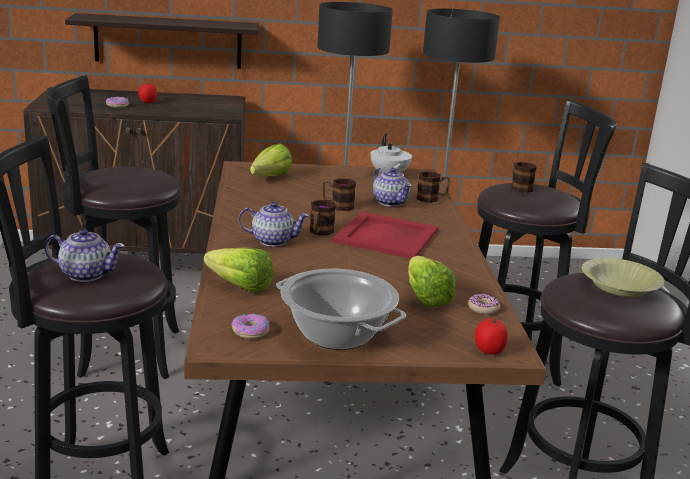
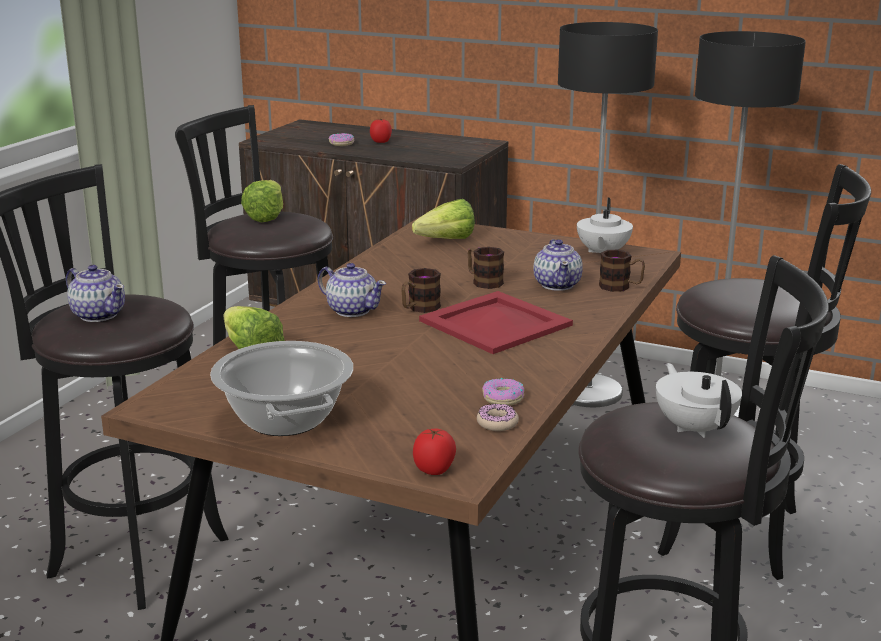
camera: 30 degrees right, 0 degrees up
shelf [65,13,259,69] -> none
donut [232,314,270,339] -> donut moved to [482,378,524,406]
lettuce [408,256,456,308] -> lettuce moved to [241,180,283,222]
mug [511,162,537,193] -> none
yellow bowl [582,258,665,297] -> white teapot [656,363,742,438]

